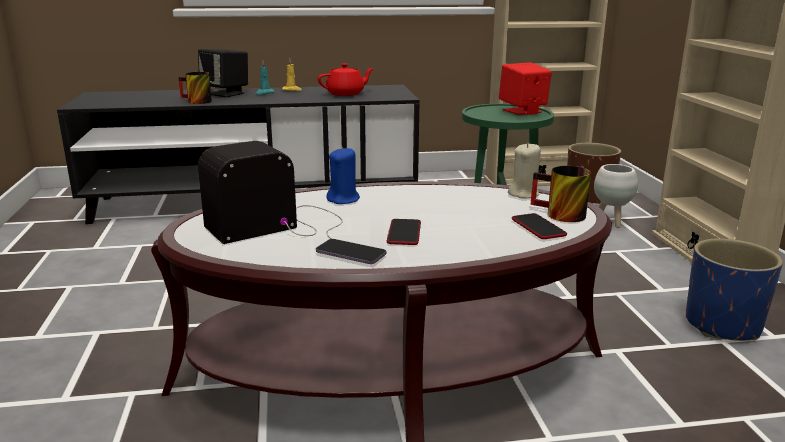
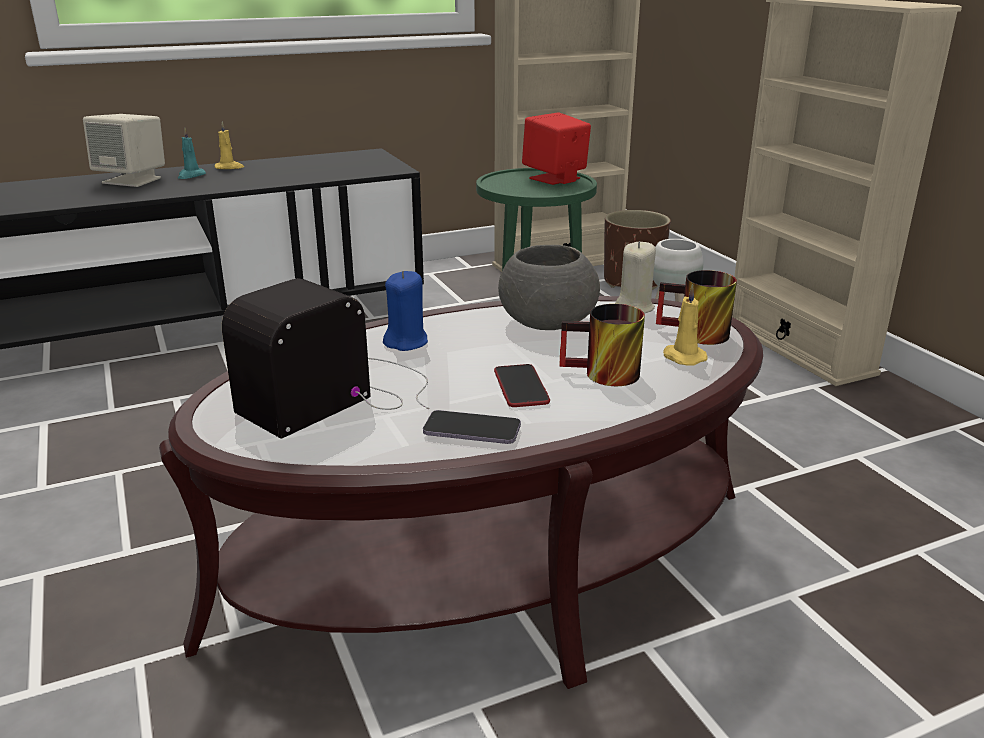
camera: 15 degrees left, 5 degrees up
mug [178,72,212,104] -> mug moved to [559,304,645,386]
black speaker [198,49,248,97] -> beige speaker [83,114,165,187]
red teapot [318,63,374,96] -> none
phone [512,213,567,239] -> yellow candle [663,284,708,366]
blue planter [686,238,783,341] -> none
none -> grey bowl [498,245,600,330]

